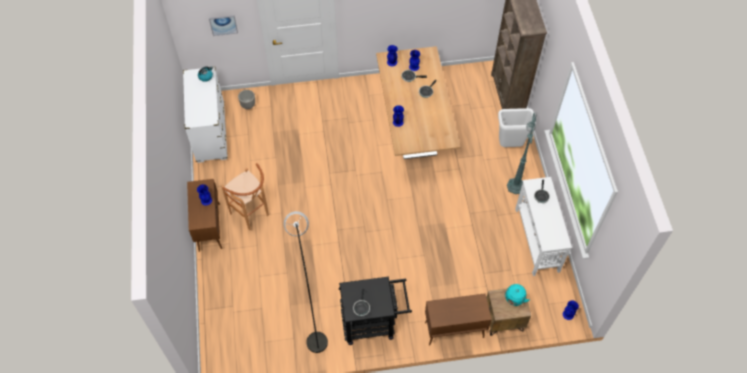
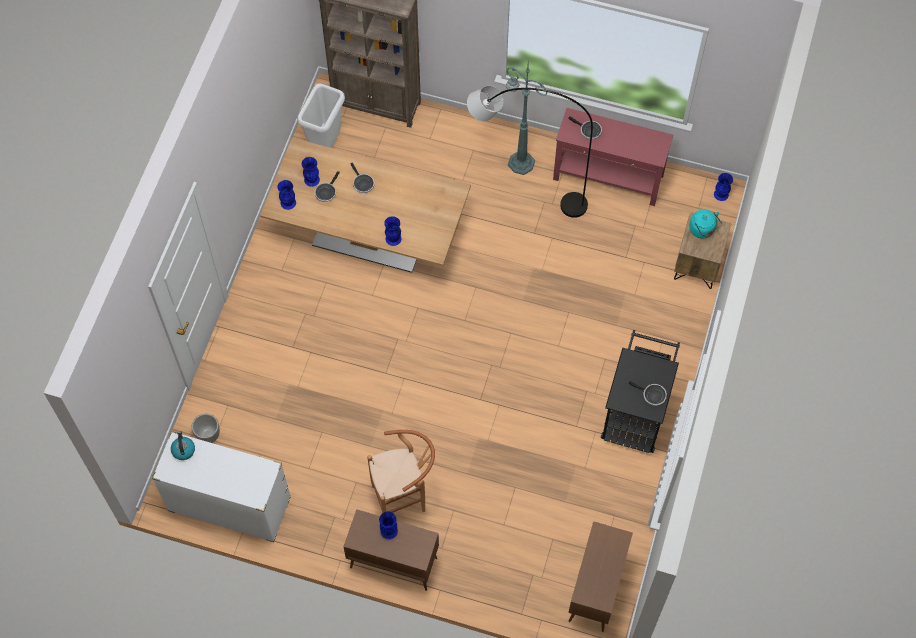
camera: 65 degrees left, 5 degrees up
picture [209,15,238,36] -> none
grey floor lamp [284,211,328,353] -> grey floor lamp moved to [467,86,593,218]
brown cabinet [425,293,492,345] -> brown cabinet moved to [568,521,633,632]
white trash can [498,108,536,147] -> white trash can moved to [297,83,345,148]
white console table [515,177,572,276] -> red console table [553,108,673,206]

